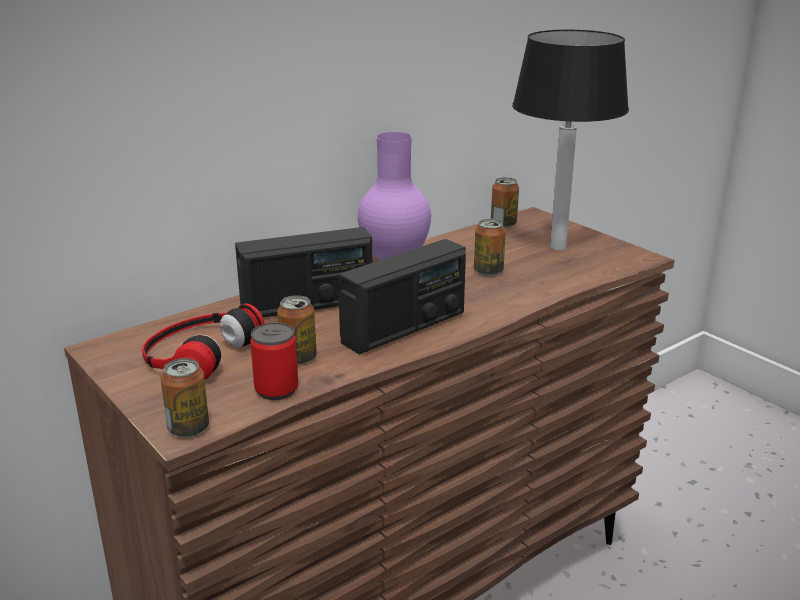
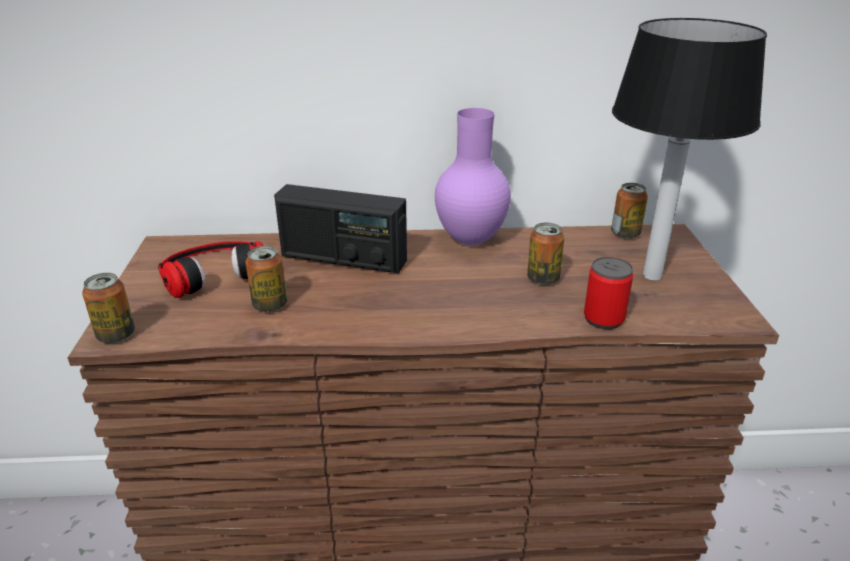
camera: 35 degrees right, 5 degrees up
can [250,322,298,400] -> can moved to [584,257,633,329]
radio [338,239,466,354] -> none

